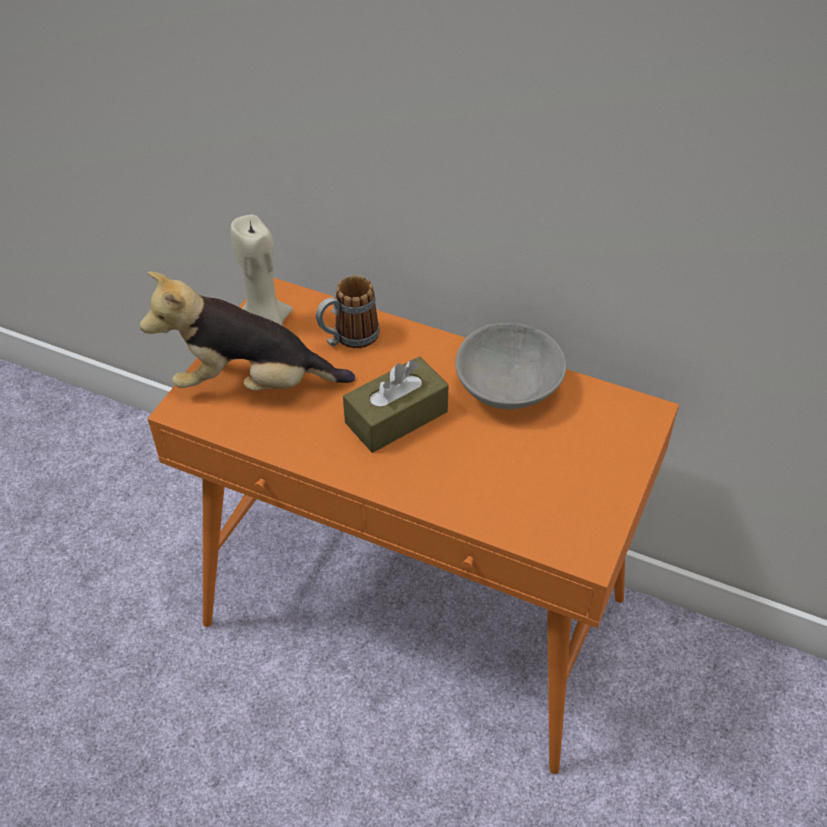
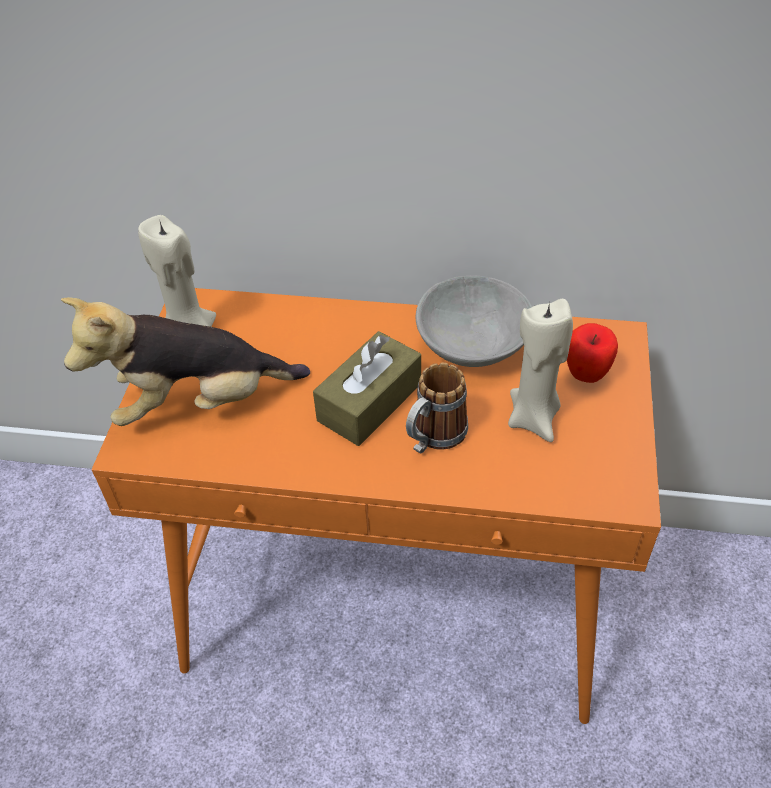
camera: 15 degrees left, 0 degrees up
mug [316,275,380,348] -> mug moved to [406,363,468,453]
none -> beige candle [508,299,573,442]
none -> apple [567,323,618,383]

